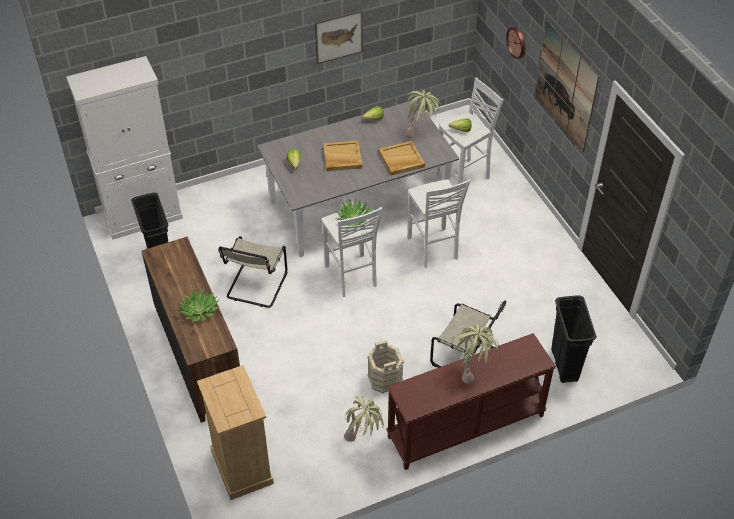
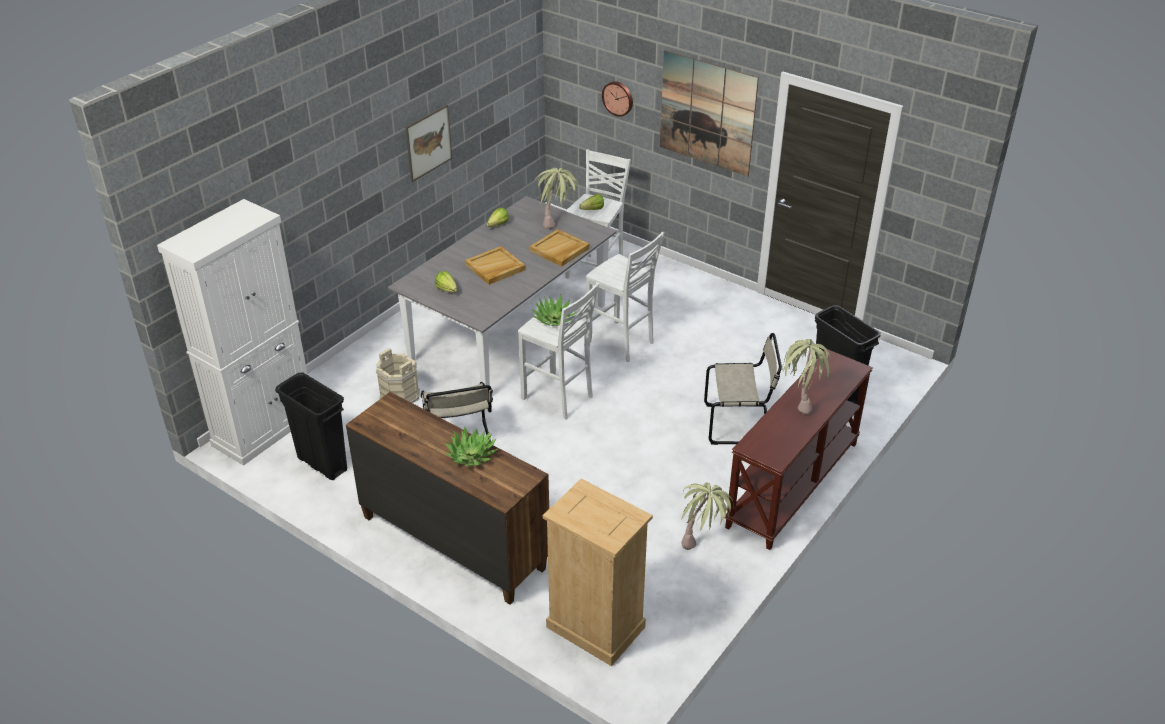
camera: 30 degrees left, 10 degrees down
beige bucket [367,340,404,393] -> beige bucket moved to [376,348,420,403]

